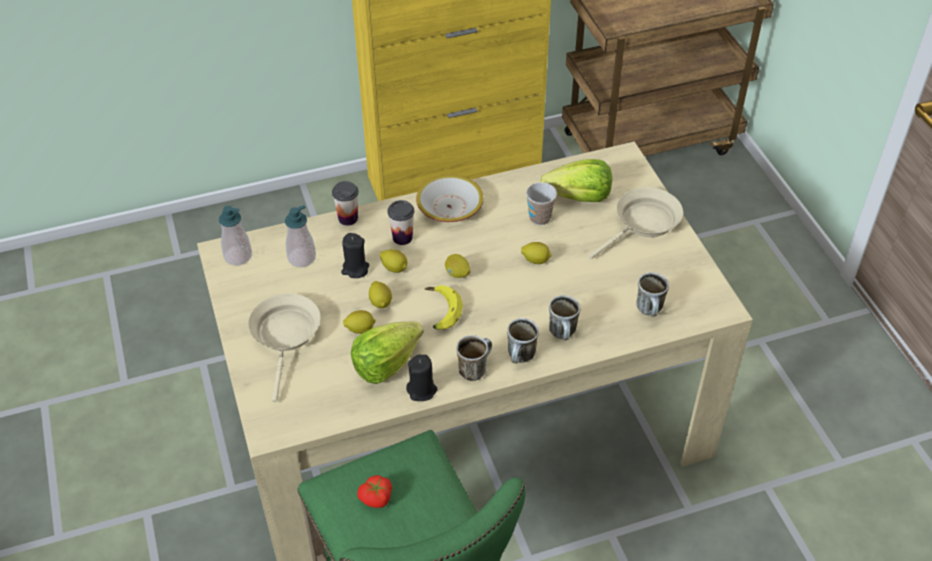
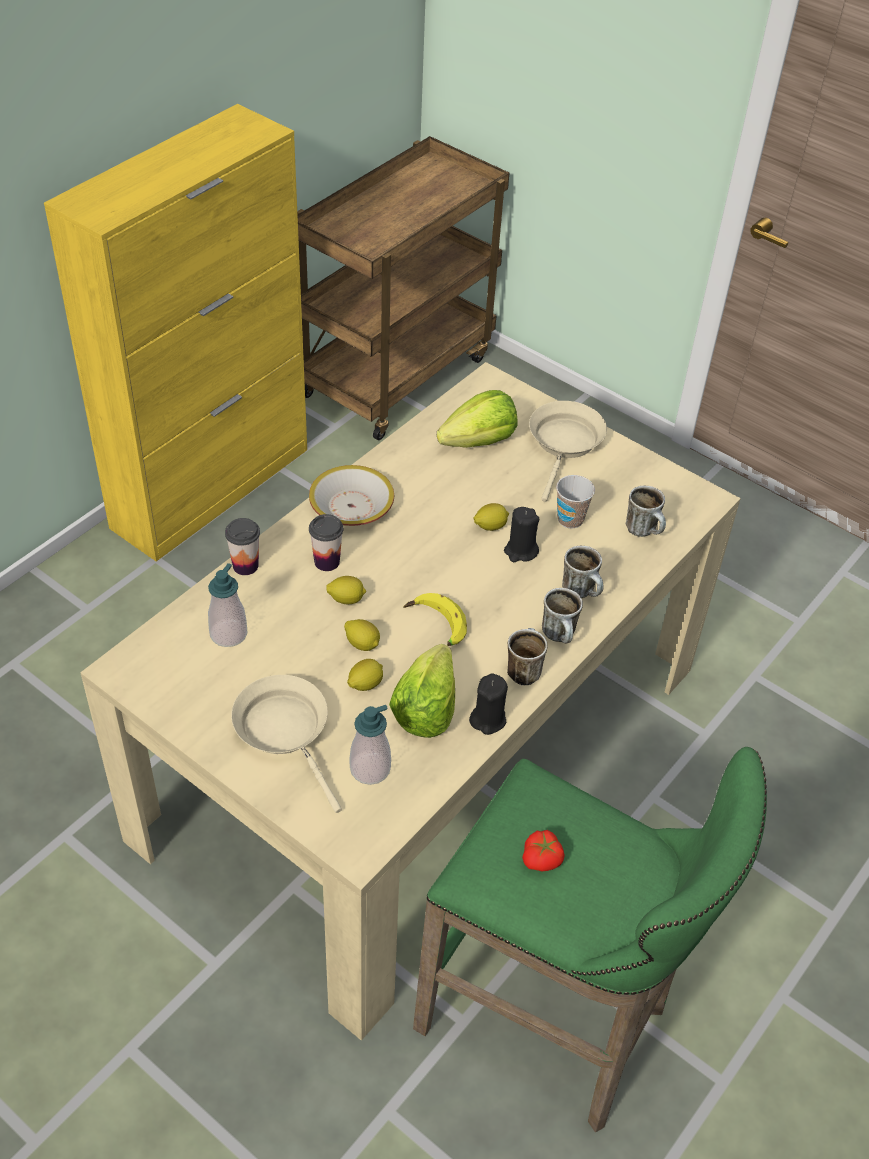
camera: 35 degrees left, 0 degrees up
soap dispenser [219,206,252,266] -> soap dispenser moved to [350,705,391,785]
black candle [341,233,369,278] -> black candle moved to [504,507,539,562]
lemon [445,254,470,278] -> none
cup [526,182,557,225] -> cup moved to [556,475,595,529]

